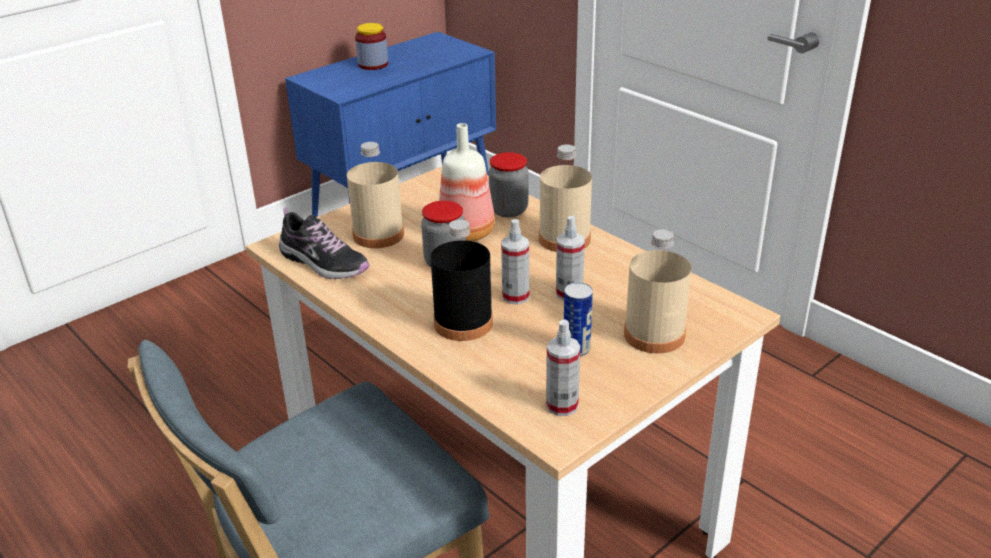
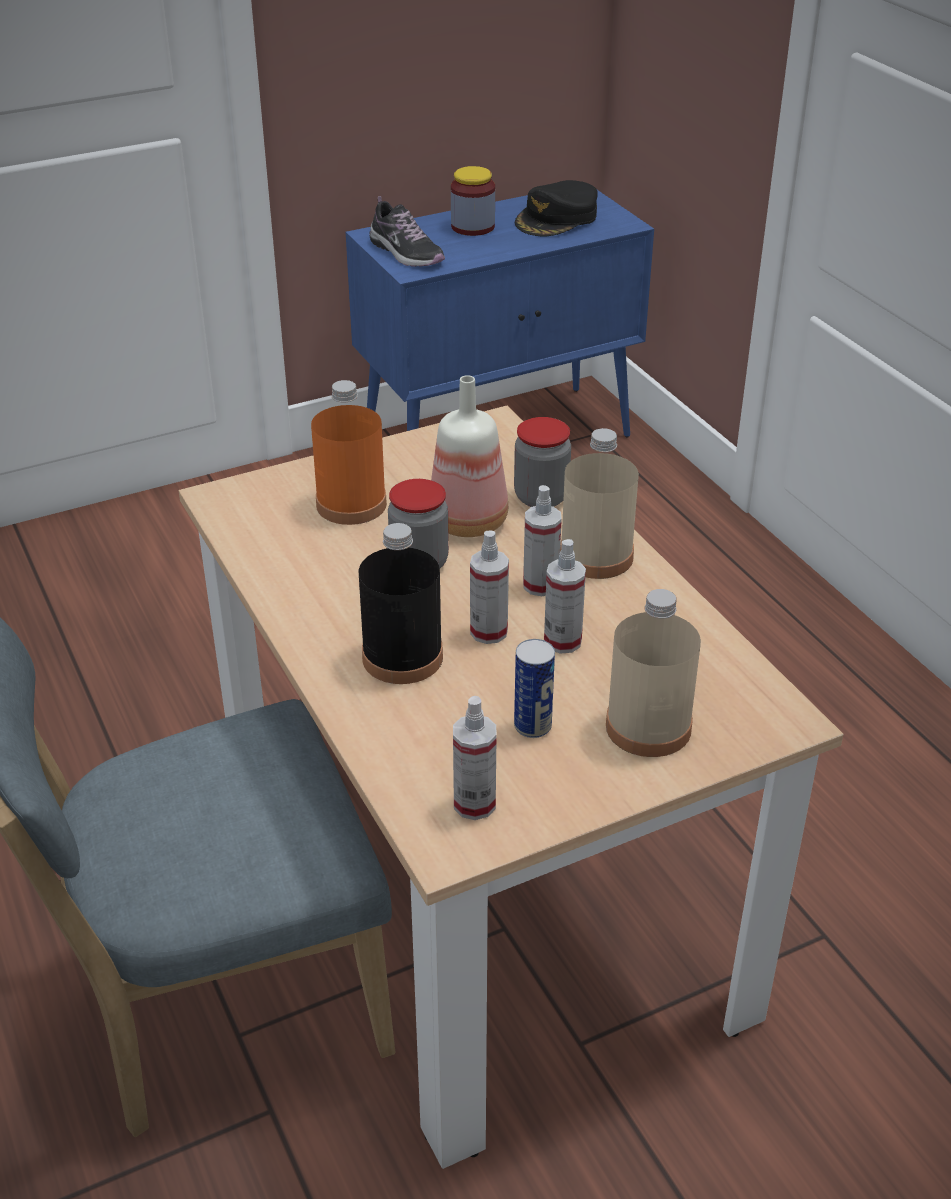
camera: 15 degrees right, 5 degrees up
shoe [279,208,370,279] -> shoe moved to [369,196,445,267]
beige bottle [347,142,404,248] -> orange bottle [311,380,387,525]
none -> black cap [515,180,598,236]
none -> spray bottle [523,485,562,596]

